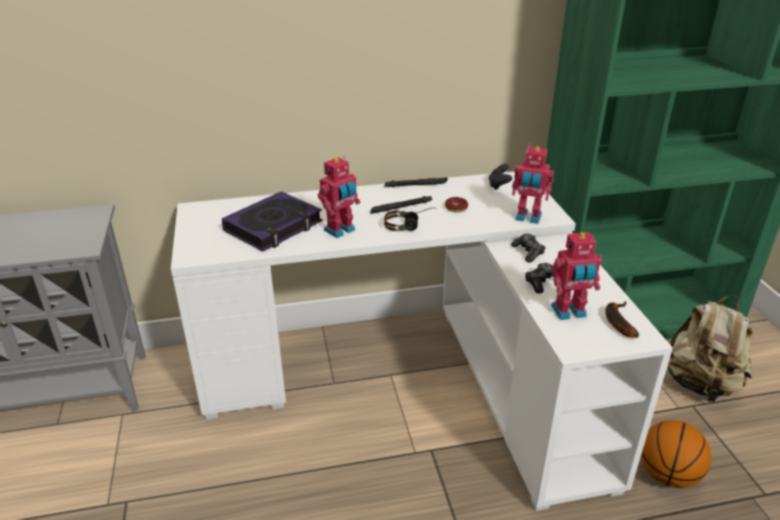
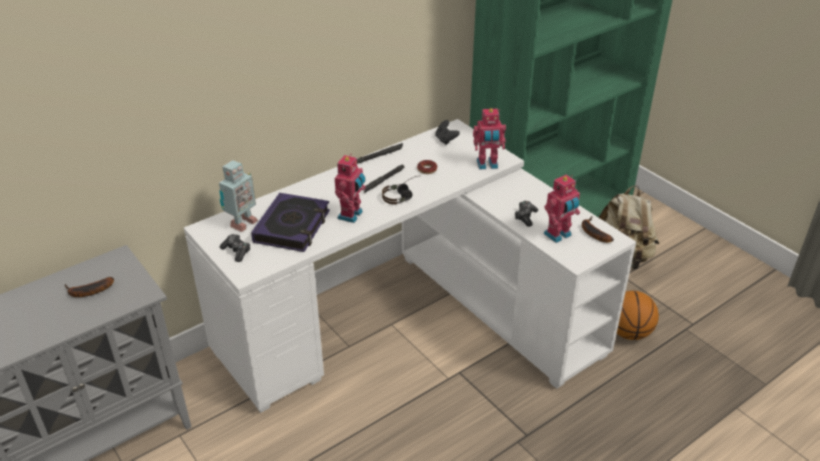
camera: 25 degrees left, 5 degrees up
game controller [511,234,546,262] -> game controller moved to [220,234,250,262]
none -> banana [65,277,114,297]
none -> toy robot [219,160,258,232]

